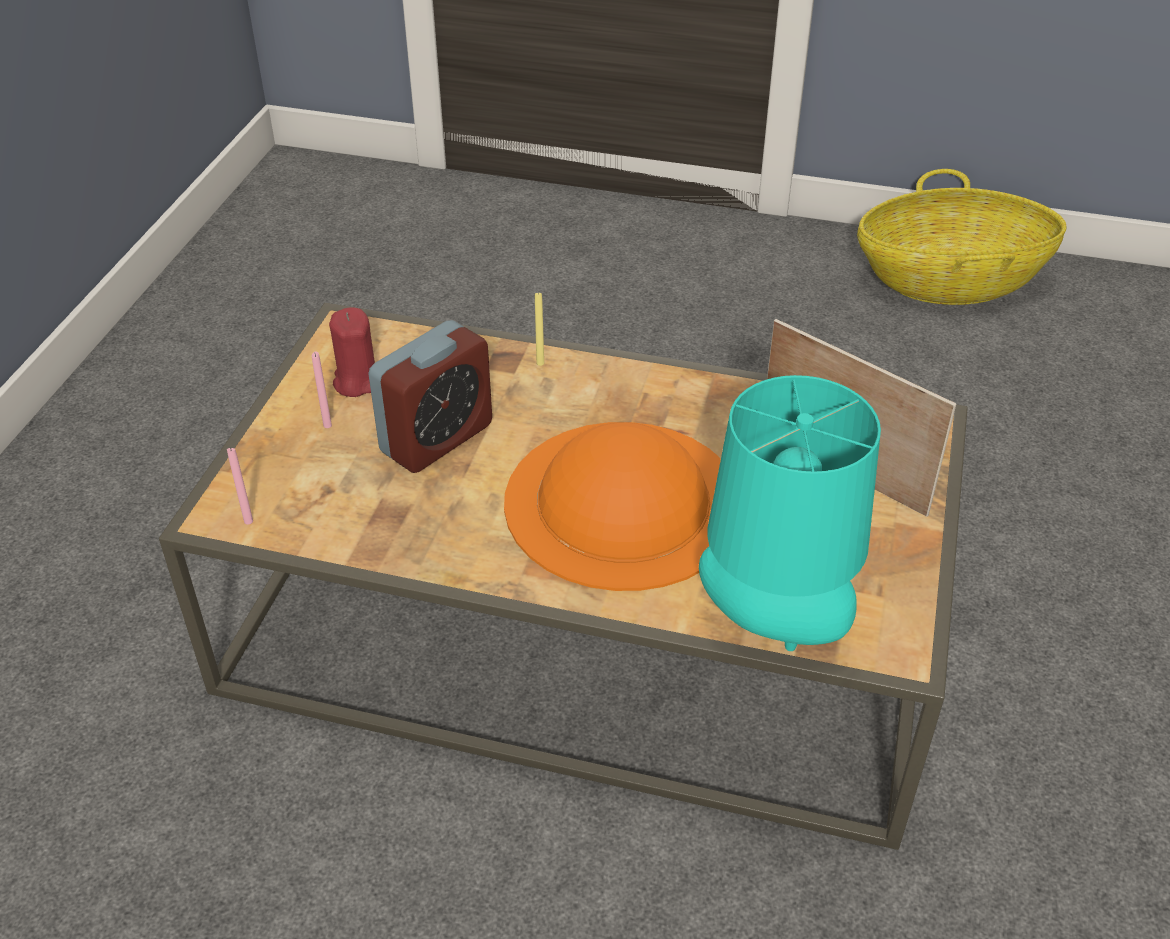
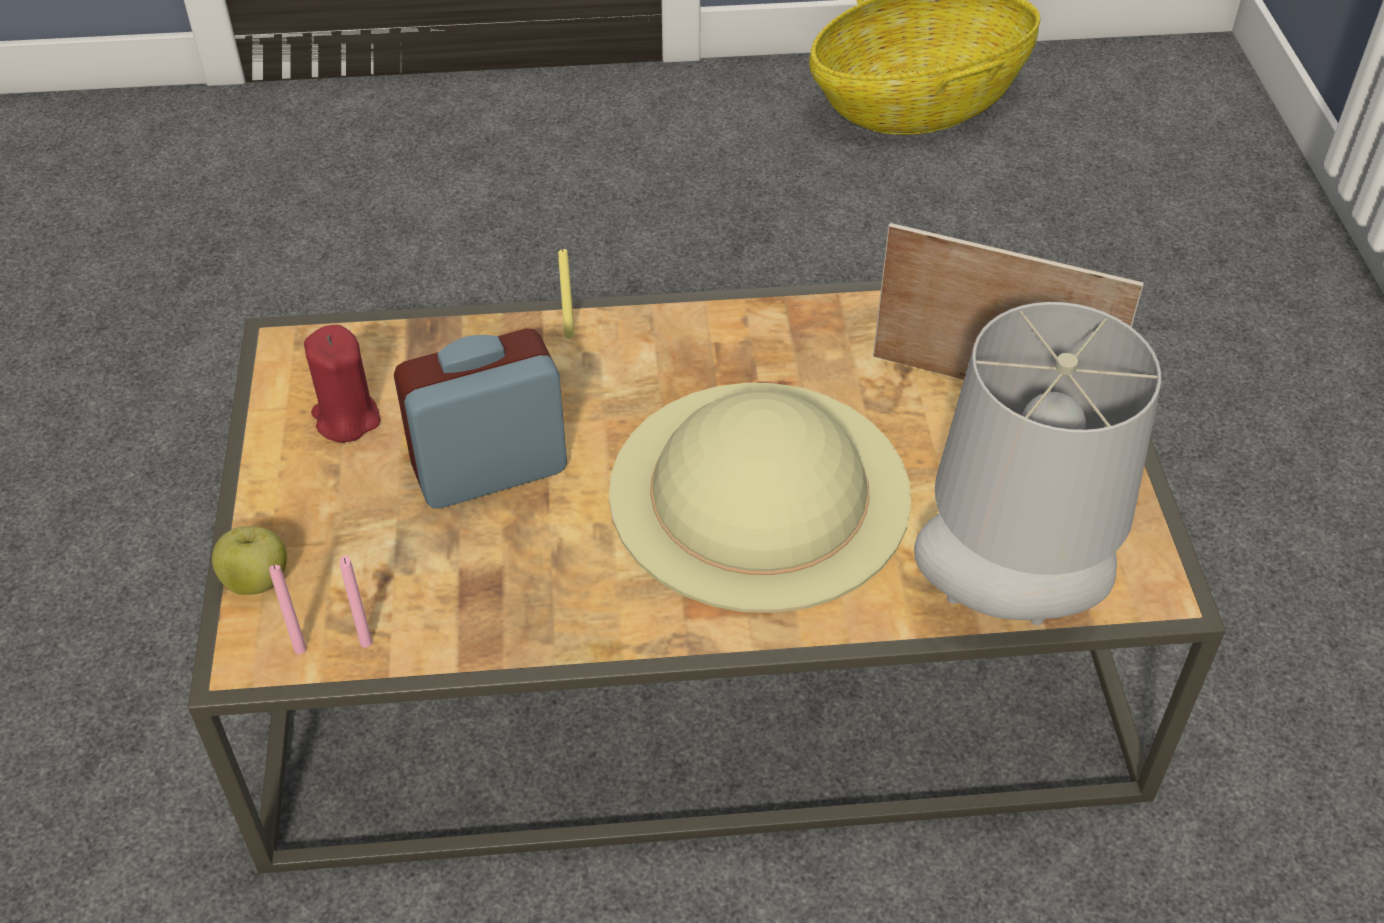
camera: 20 degrees left, 5 degrees up
pink candle [312,352,332,428] -> pink candle moved to [339,556,372,648]
alarm clock [368,320,492,473] -> alarm clock turned 135 degrees counterclockwise [394,329,567,509]
orange hat [504,422,721,591] -> beige hat [609,383,911,613]
turquoise table lamp [699,375,881,651] -> grey table lamp [914,302,1161,625]
none -> apple [212,526,287,595]

